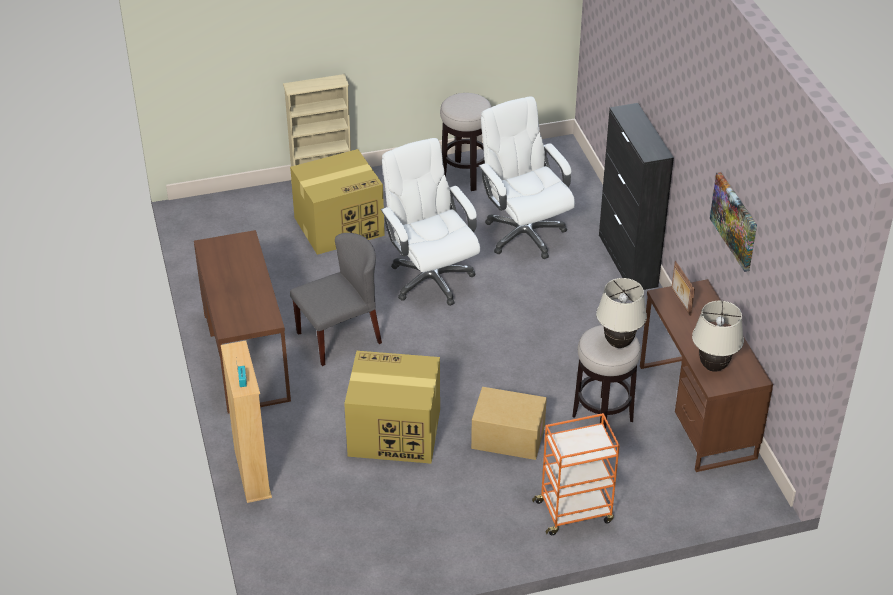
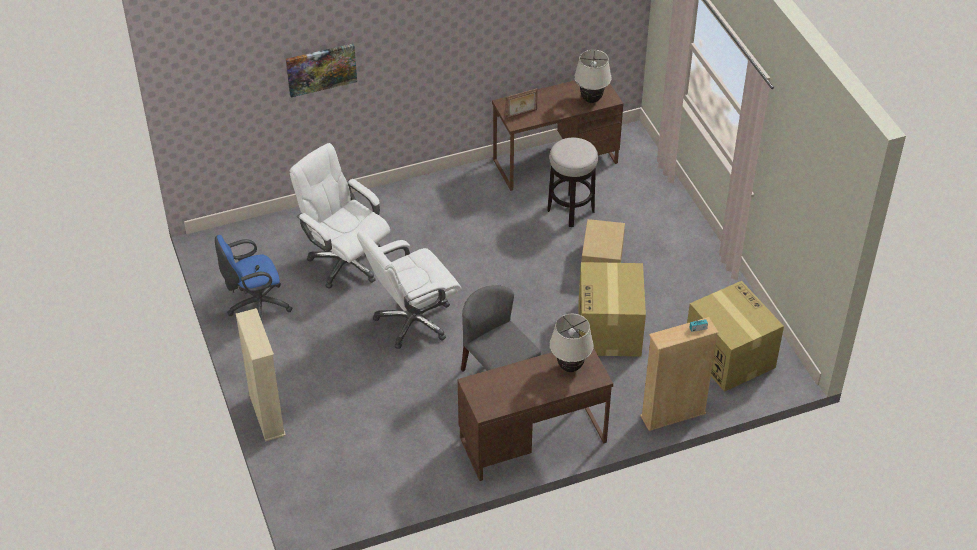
camera: 95 degrees left, 5 degrees up
cardboard box [290,149,385,255] -> cardboard box moved to [687,281,784,392]
stool [440,93,492,191] -> blue office chair [215,235,292,318]
white office chair [478,97,575,259] -> white office chair turned 75 degrees clockwise [289,143,390,289]
orange cart [532,413,620,535] -> none
beige table lamp [596,278,647,348] -> beige table lamp moved to [549,314,594,372]
black cabinet [599,103,674,290] -> none
picture [710,172,757,272] -> picture moved to [286,43,357,97]

